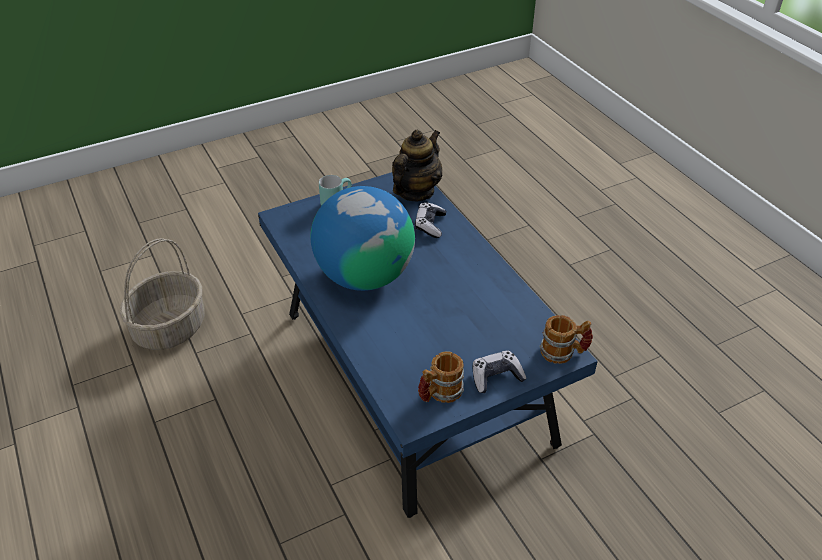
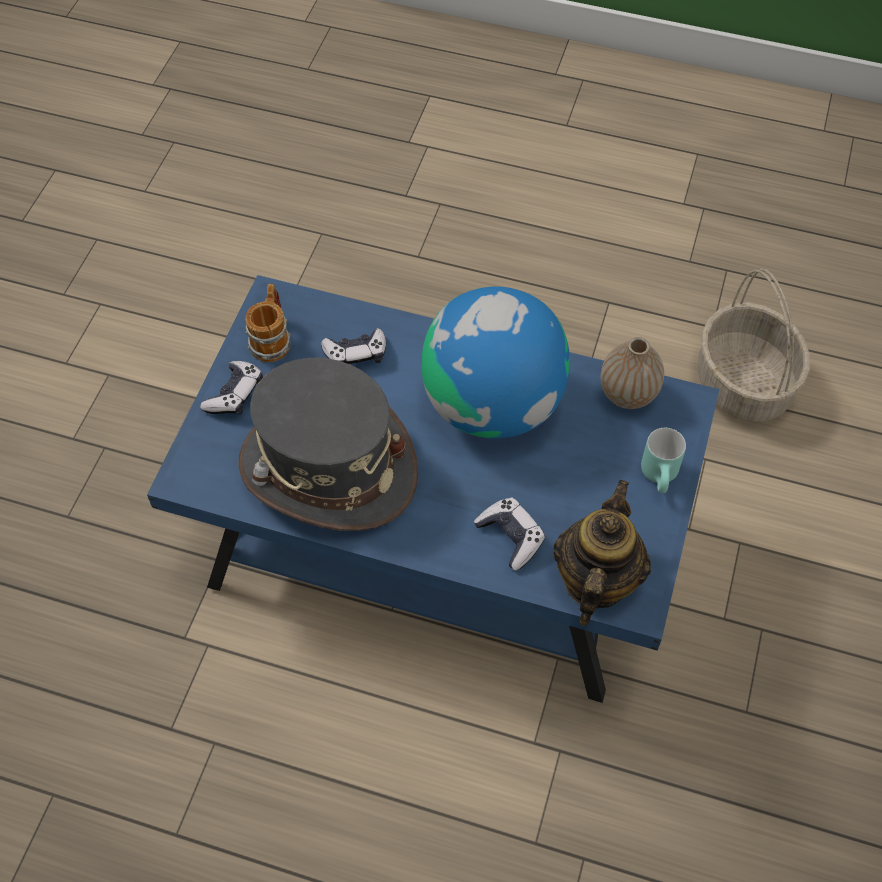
camera: 135 degrees right, 15 degrees up
teapot [392,130,442,202] -> teapot turned 150 degrees counterclockwise [553,480,651,626]
mug [540,315,593,364] -> none
none -> grey hat [238,358,418,531]
none -> game controller [321,328,386,364]
none -> vase [601,337,664,409]

